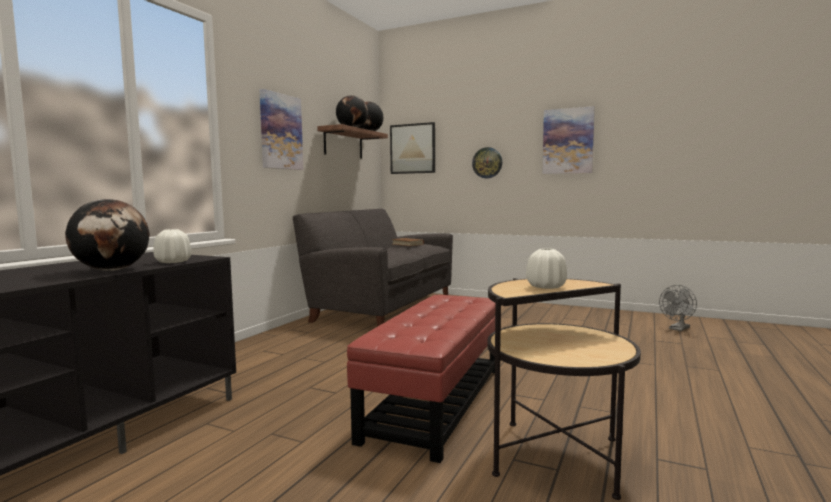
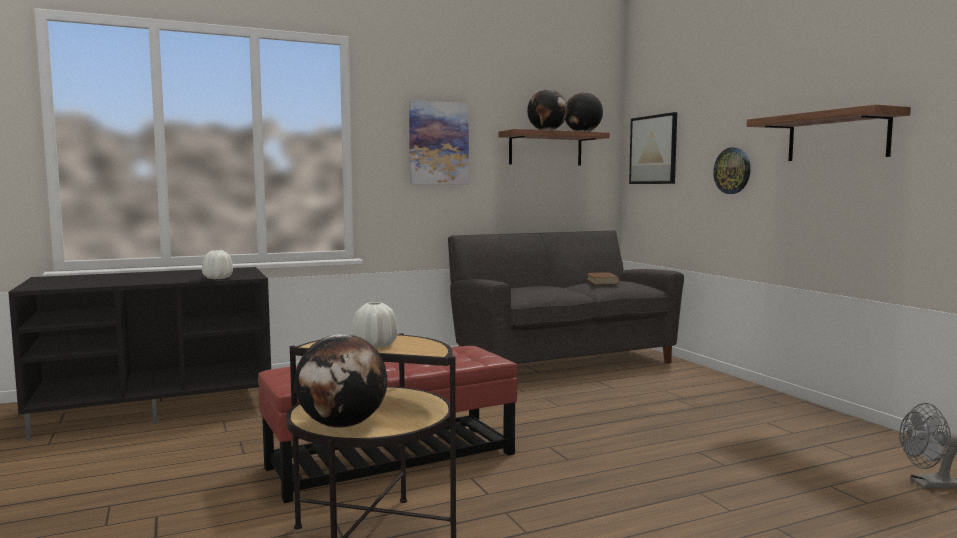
camera: 40 degrees right, 0 degrees up
globe [65,199,150,271] -> globe moved to [294,334,388,428]
picture [542,106,595,174] -> shelf [747,104,911,161]

